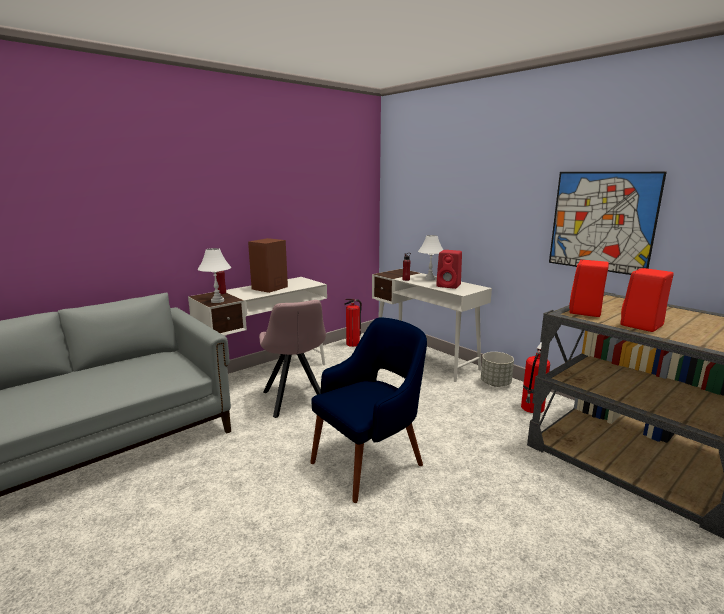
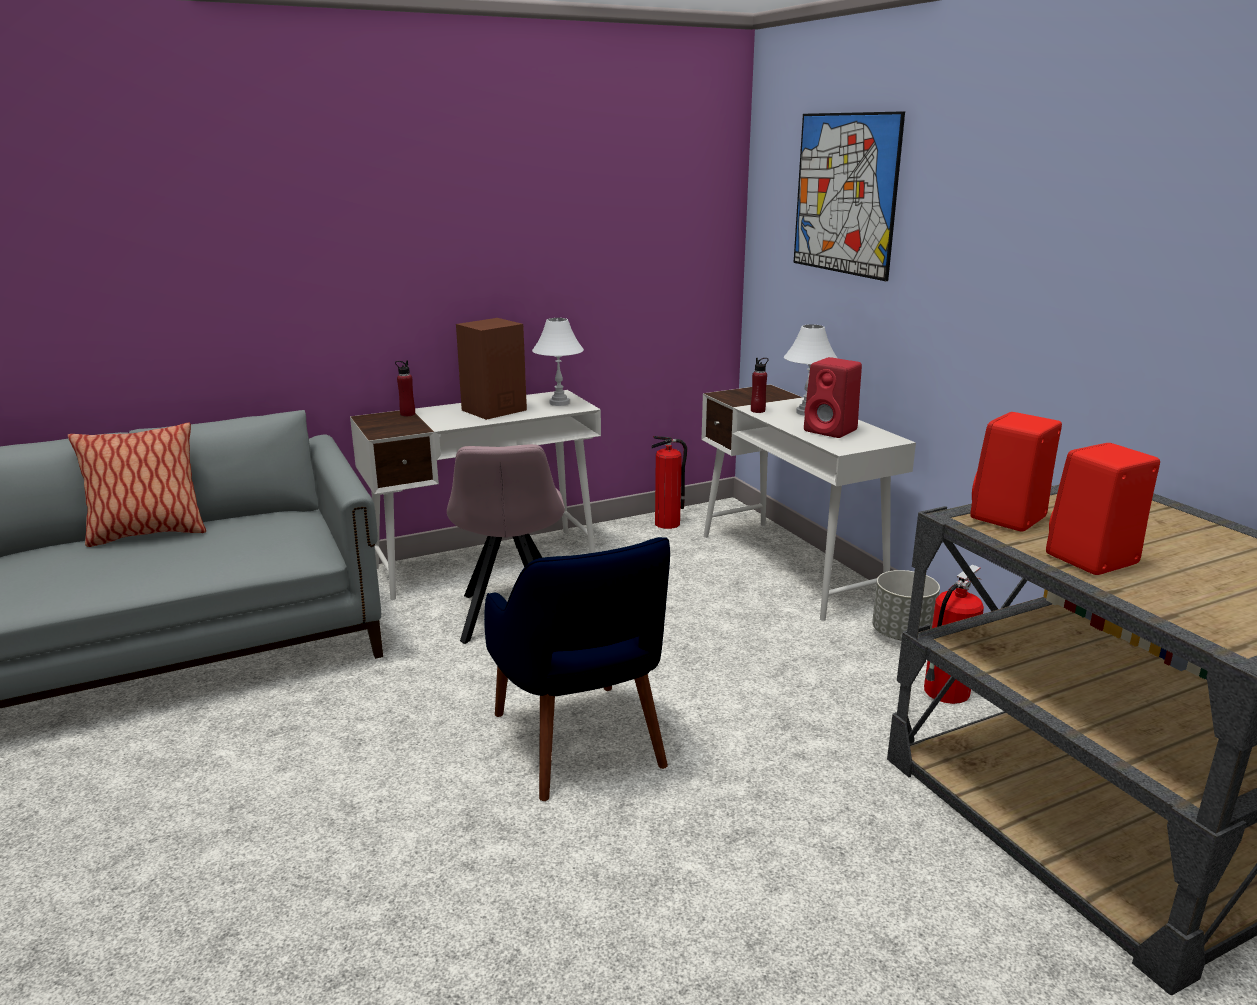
camera: 15 degrees right, 5 degrees up
white table lamp [198,248,231,303] -> white table lamp moved to [532,318,584,406]
blue armchair [310,317,427,503] -> blue armchair turned 90 degrees clockwise [484,537,670,801]
picture [549,172,666,275] -> picture moved to [793,111,905,281]
none -> pillow [68,422,206,547]

